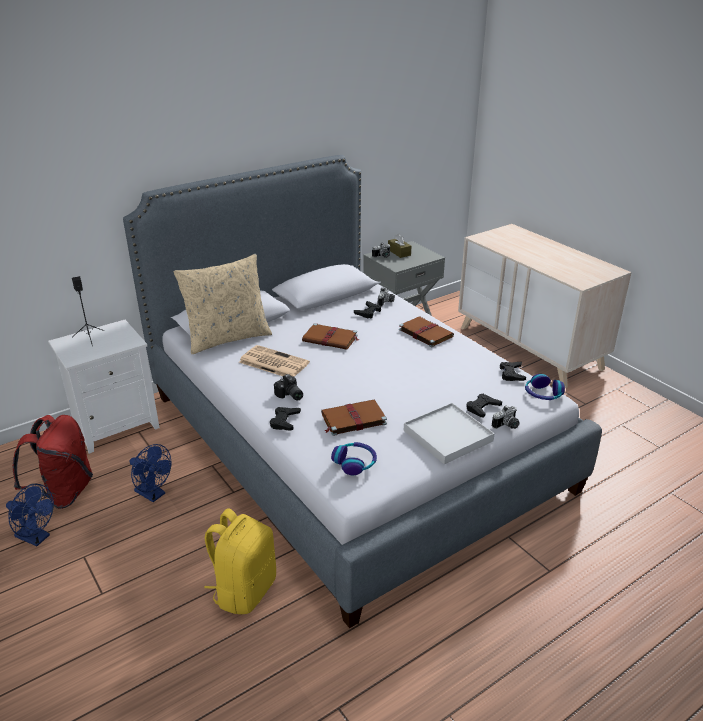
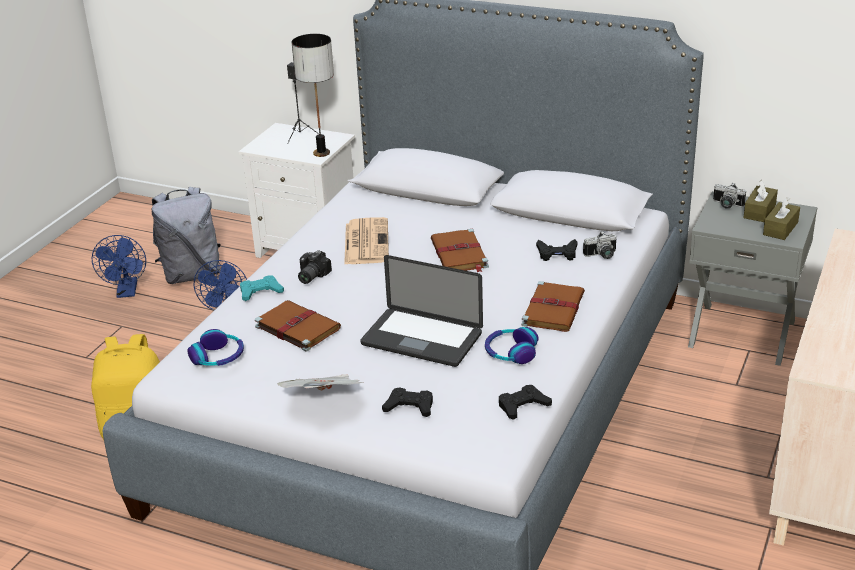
camera: 60 degrees right, 0 degrees up
red backpack [13,415,93,509] -> grey backpack [152,187,221,284]
beige pillow [174,254,272,354] -> none
black game controller [270,407,301,431] -> turquoise game controller [240,275,284,301]
white tray [404,403,495,464] -> newspaper [278,374,363,390]
camera [492,406,520,429] -> none
headphones [525,374,565,400] -> headphones moved to [485,327,539,364]
none -> table lamp [292,34,334,157]
none -> laptop [360,255,483,367]
none -> brown tissue box [763,197,800,240]

